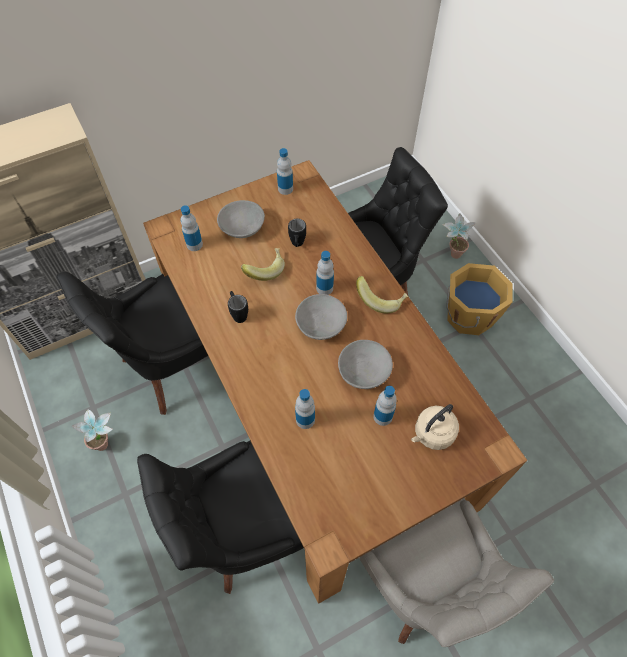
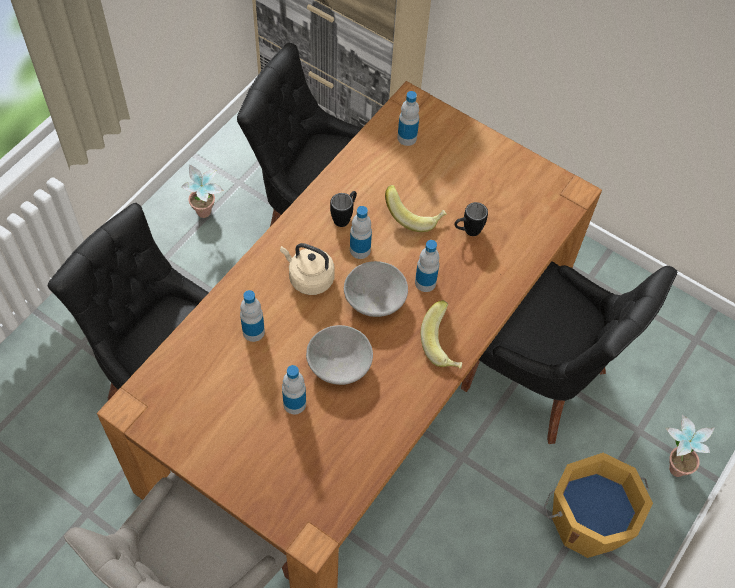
camera: 60 degrees right, 0 degrees up
grey bowl [217,200,265,238] -> none
bottle [277,148,293,195] -> bottle moved to [350,206,372,259]
beige kettle [411,404,459,450] -> beige kettle moved to [280,243,335,295]

